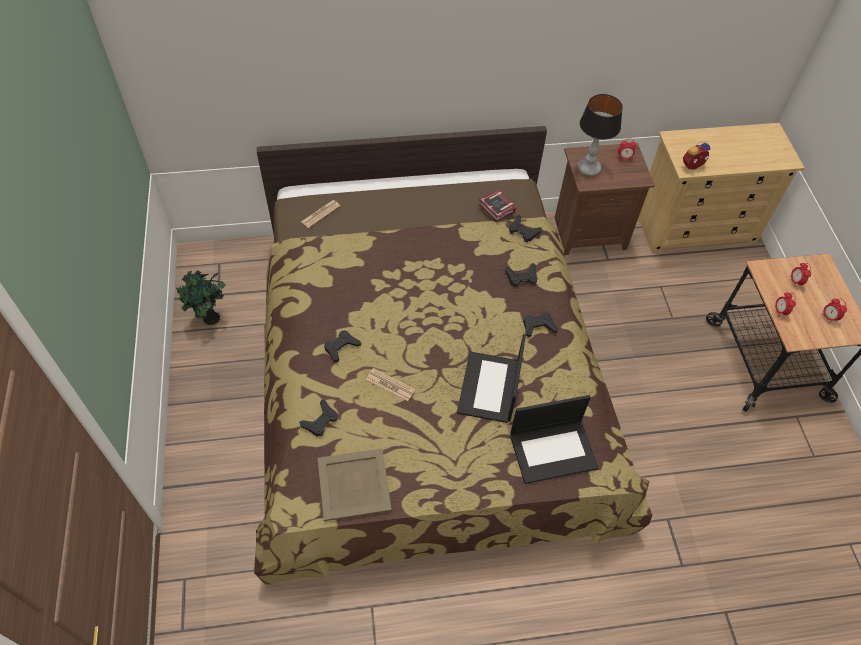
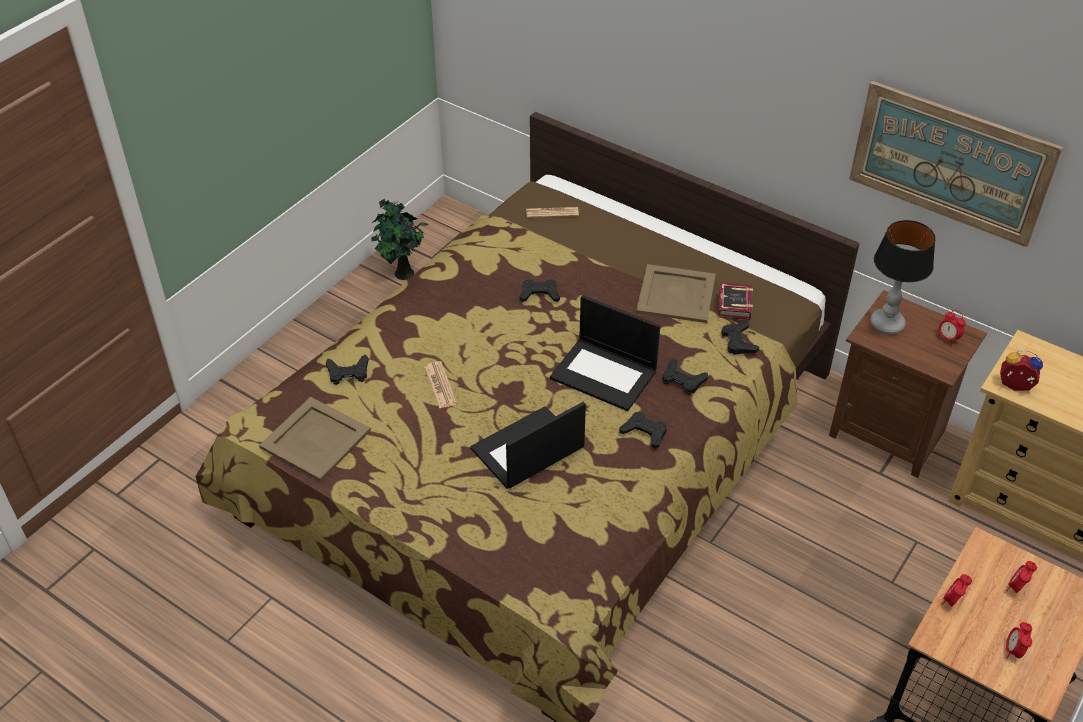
camera: 45 degrees right, 10 degrees down
black game controller [324,330,361,362] -> black game controller moved to [520,279,560,302]
laptop [510,395,598,484] -> laptop moved to [550,295,660,411]
none -> beige tray [636,264,716,323]
none -> picture [849,81,1063,247]

